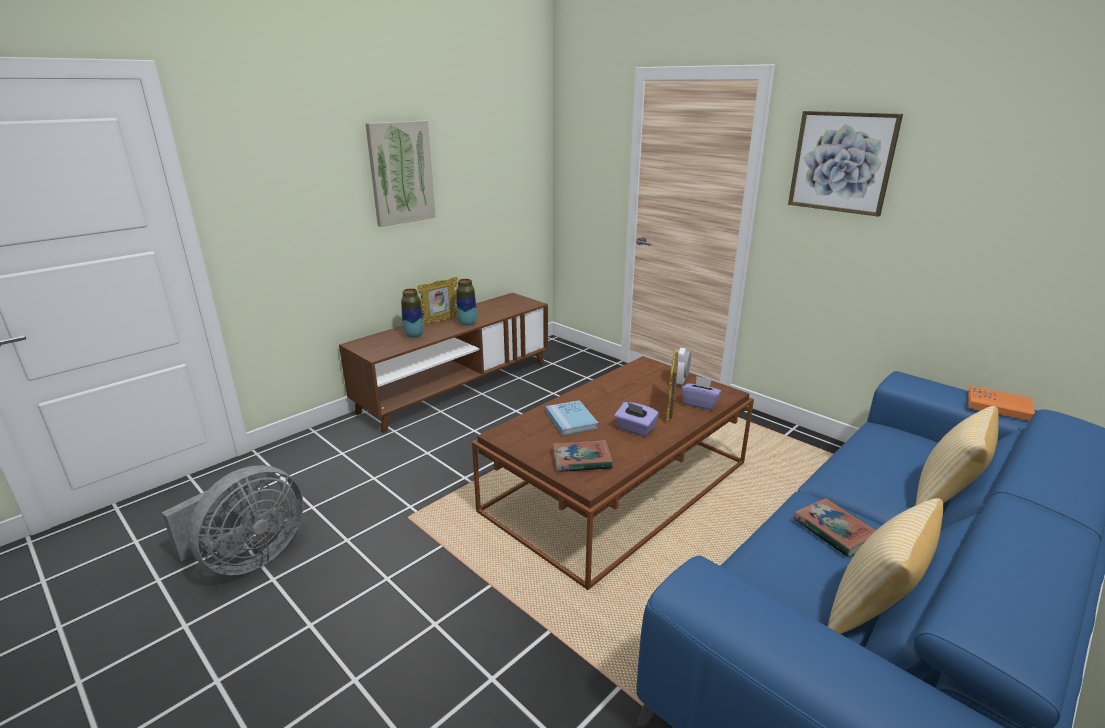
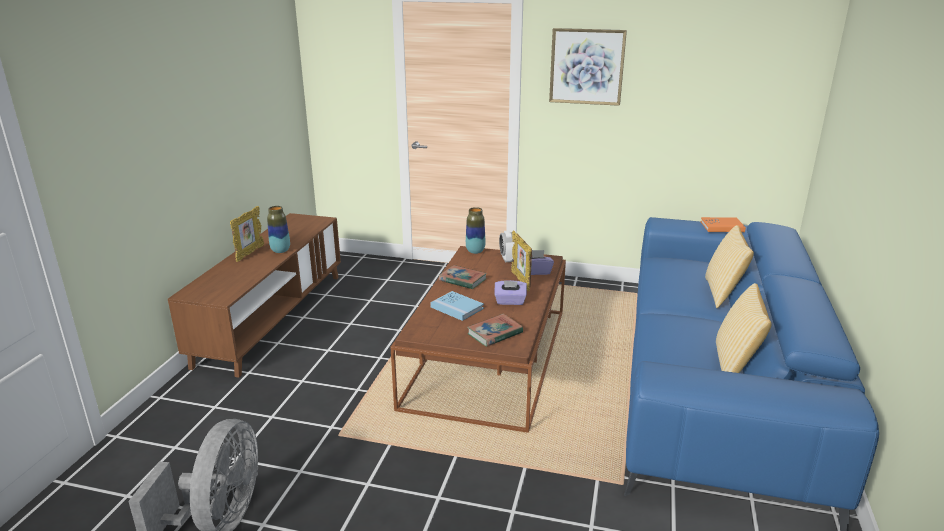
camera: 30 degrees left, 0 degrees up
picture [365,121,435,227] -> none
vase [401,289,424,338] -> vase moved to [466,207,485,254]
book [793,498,876,557] -> book moved to [439,265,487,289]

